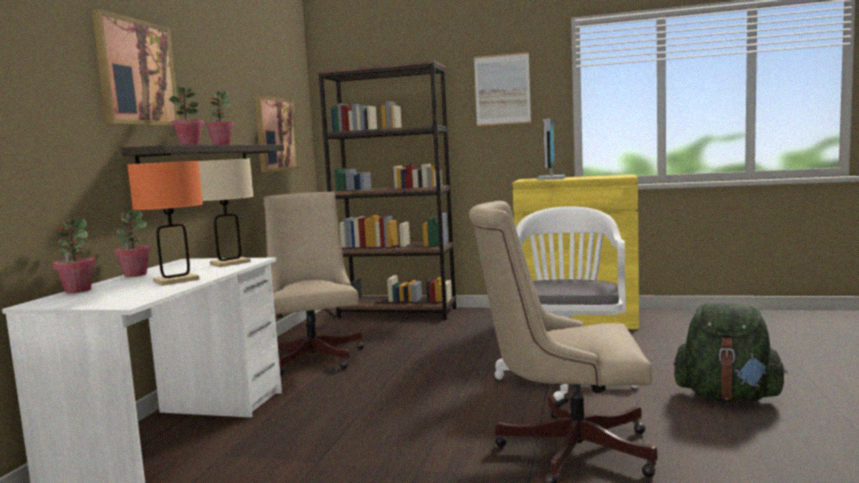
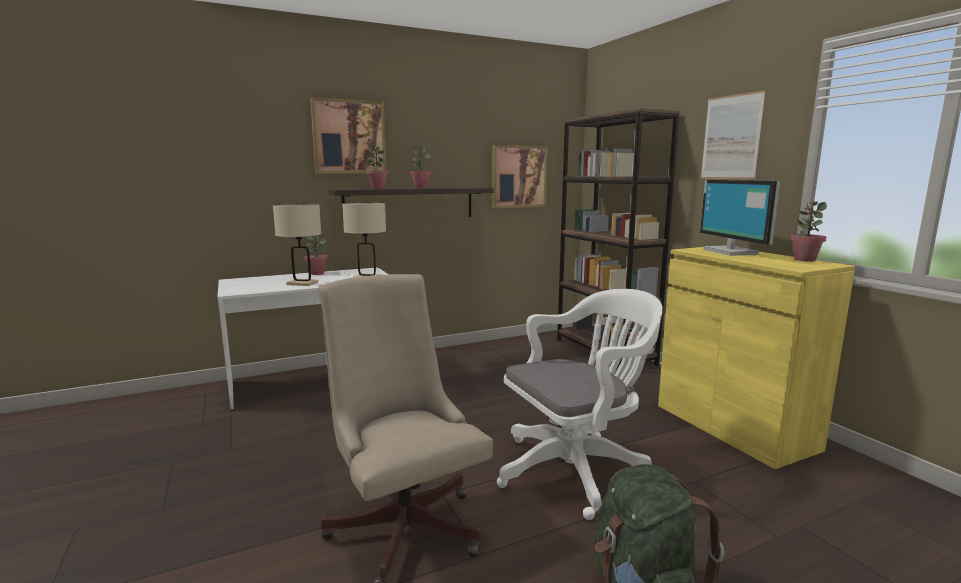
camera: 50 degrees right, 5 degrees up
potted plant [53,219,96,293] -> potted plant moved to [790,201,827,262]
orange table lamp [127,161,203,286] -> beige table lamp [273,204,321,286]
beige office chair [263,192,364,375] -> none
monitor [537,119,565,180] -> monitor turned 105 degrees clockwise [700,180,780,256]

